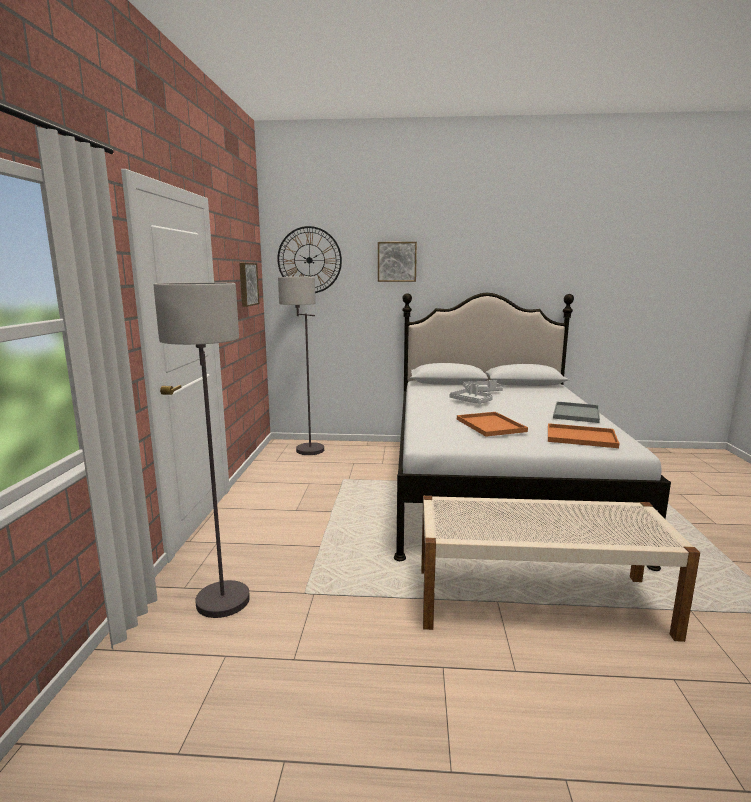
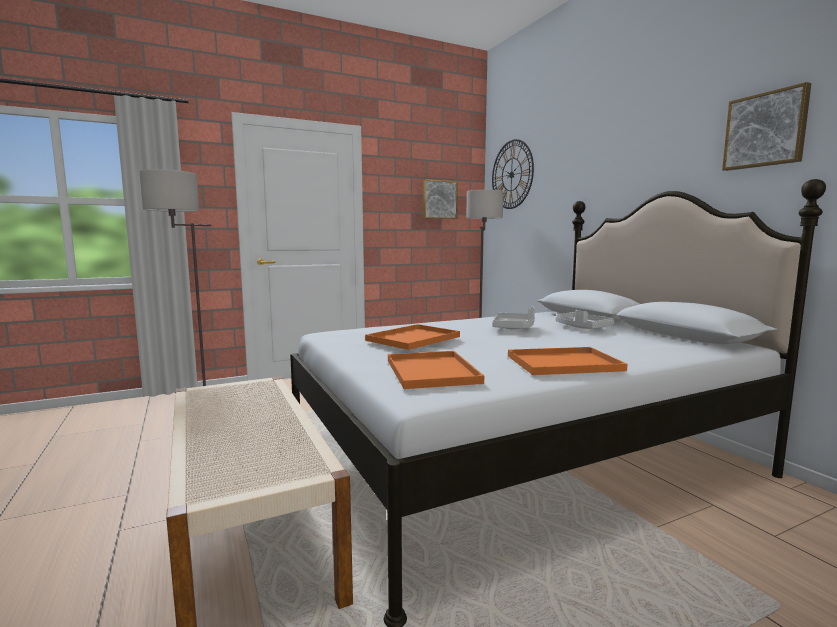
camera: 60 degrees right, 5 degrees down
picture [378,242,417,282] -> picture moved to [722,82,812,171]
grey tray [553,402,600,423] -> orange tray [508,347,628,375]

